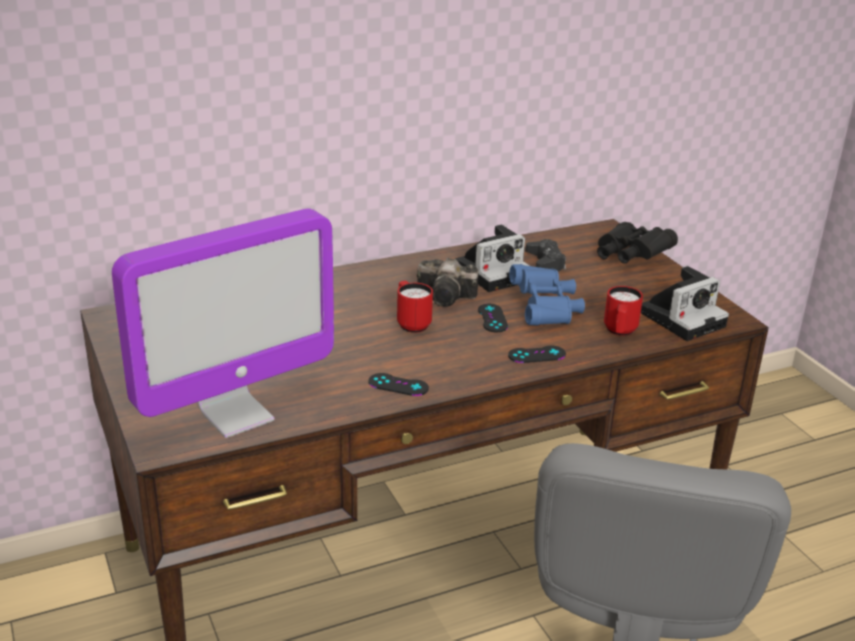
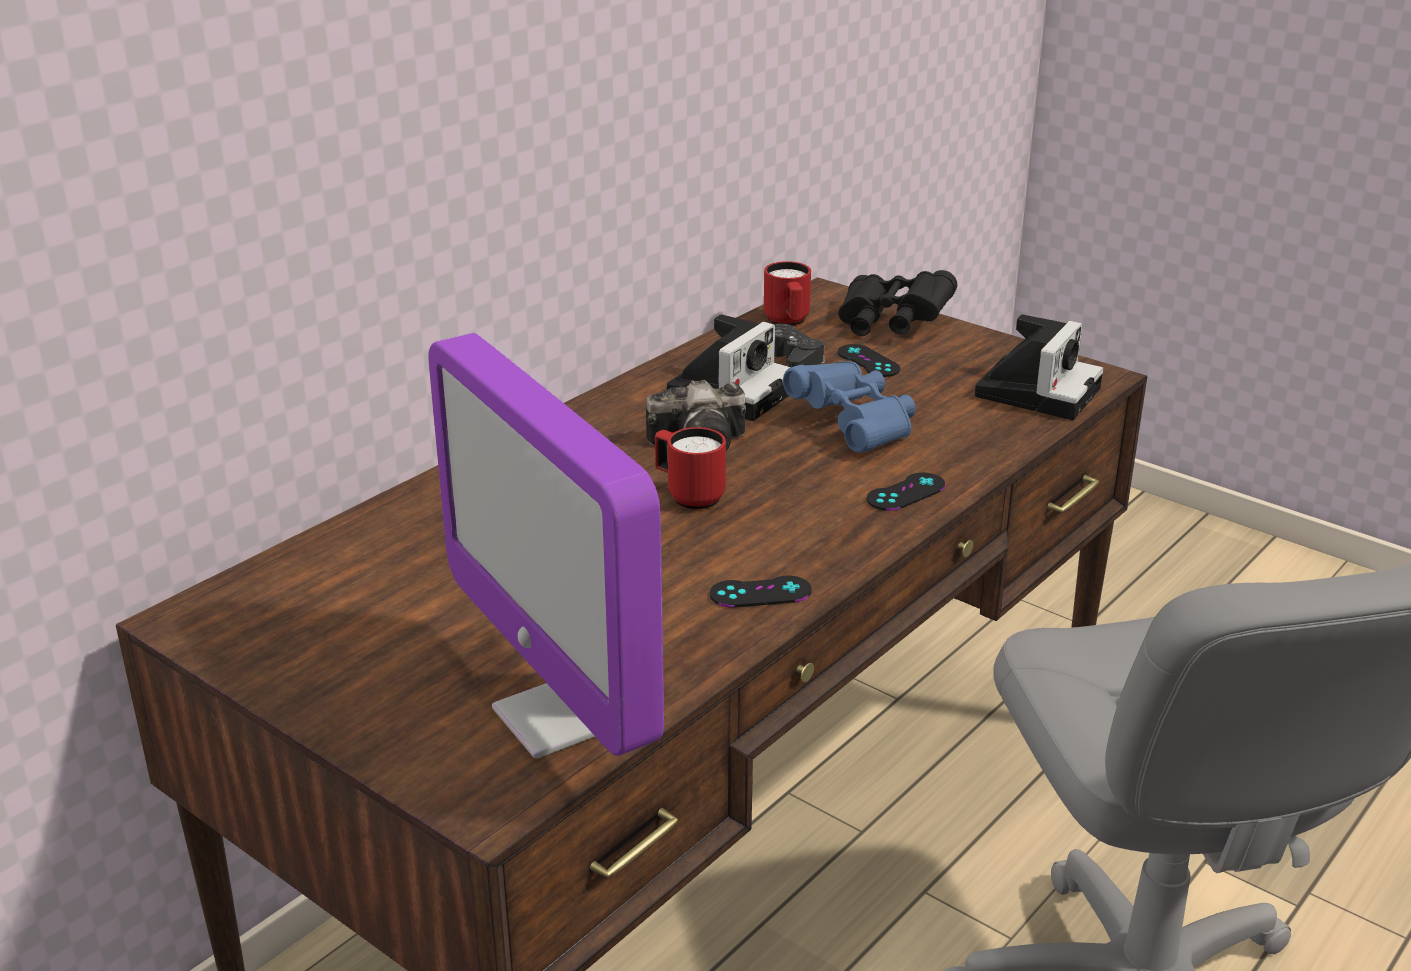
camera: 25 degrees left, 0 degrees up
monitor [112,208,334,438] -> monitor turned 120 degrees clockwise [428,333,664,759]
black game controller [478,304,508,332] -> black game controller moved to [838,344,900,377]
red mug [604,286,643,336] -> red mug moved to [764,261,811,326]

